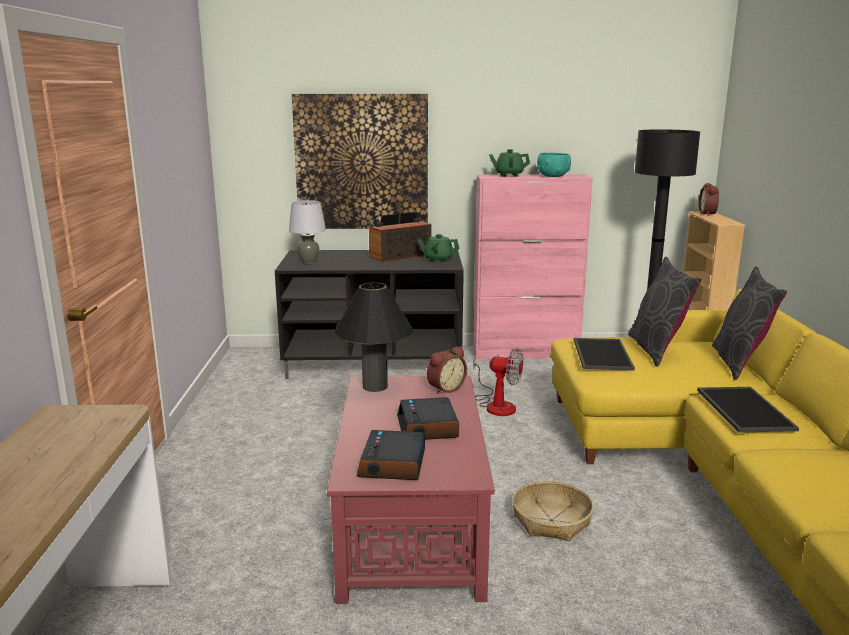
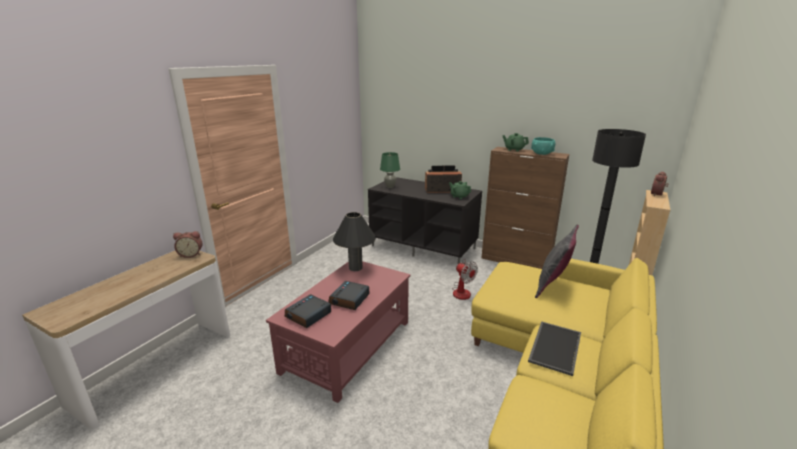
camera: 30 degrees right, 5 degrees up
grey table lamp [289,200,326,265] -> green table lamp [380,152,400,188]
picture [292,94,428,229] -> none
alarm clock [427,346,467,394] -> alarm clock moved to [173,231,202,258]
pink cabinet [473,174,593,359] -> brown cabinet [482,147,569,269]
basket [512,481,594,541] -> none
tray [574,338,635,371] -> none
grey pillow [712,266,787,380] -> none

